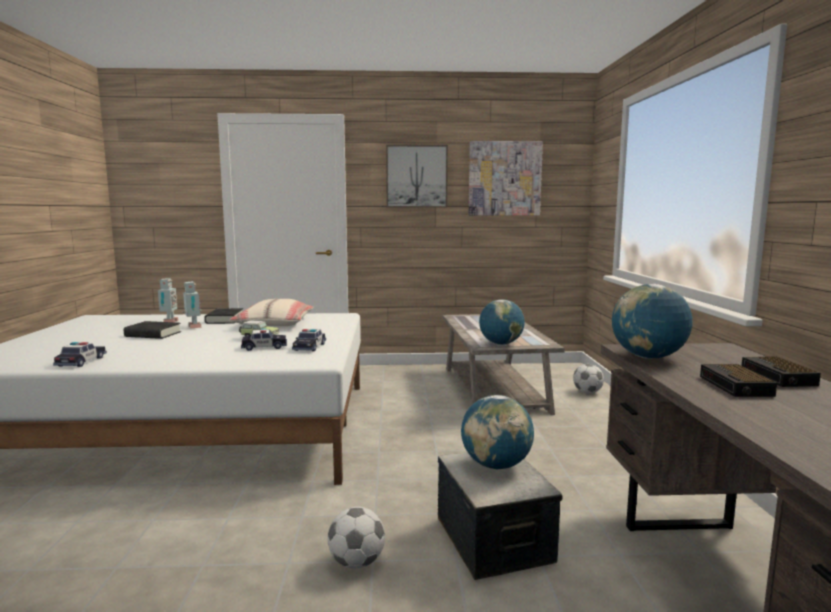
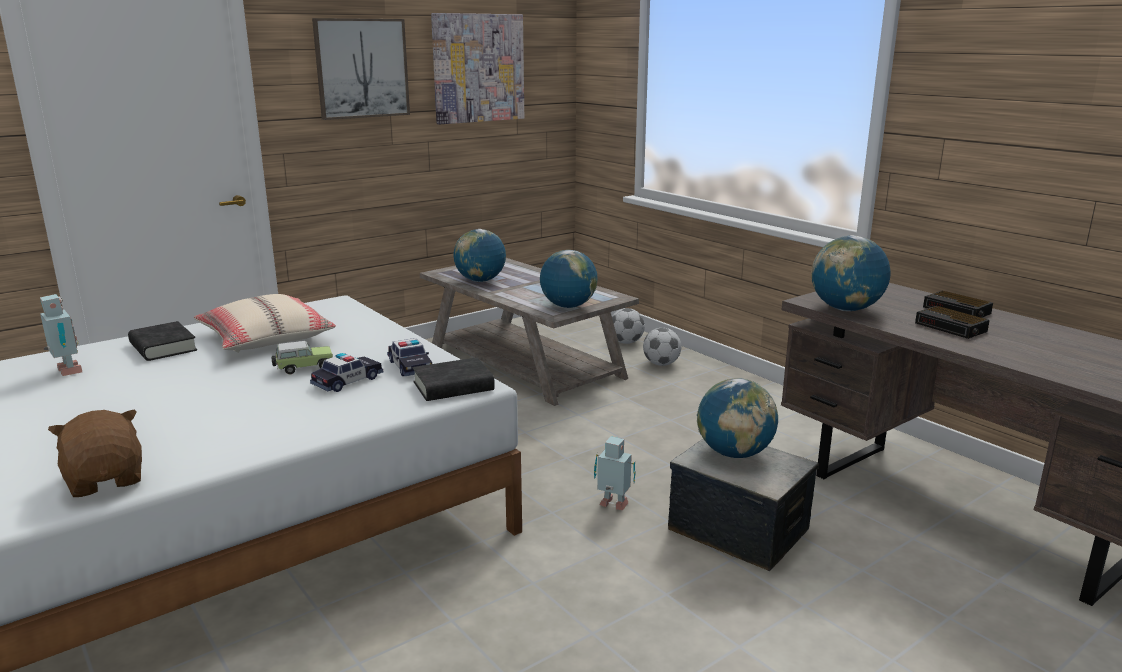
camera: 35 degrees left, 10 degrees up
toy car [53,342,107,367] -> brown plush toy [48,409,142,497]
black book [124,321,181,339] -> black book moved to [413,357,495,401]
toy robot [182,281,202,328] -> toy robot moved to [594,436,636,510]
football [328,507,385,569] -> football moved to [643,328,681,366]
none -> globe [453,229,506,282]

